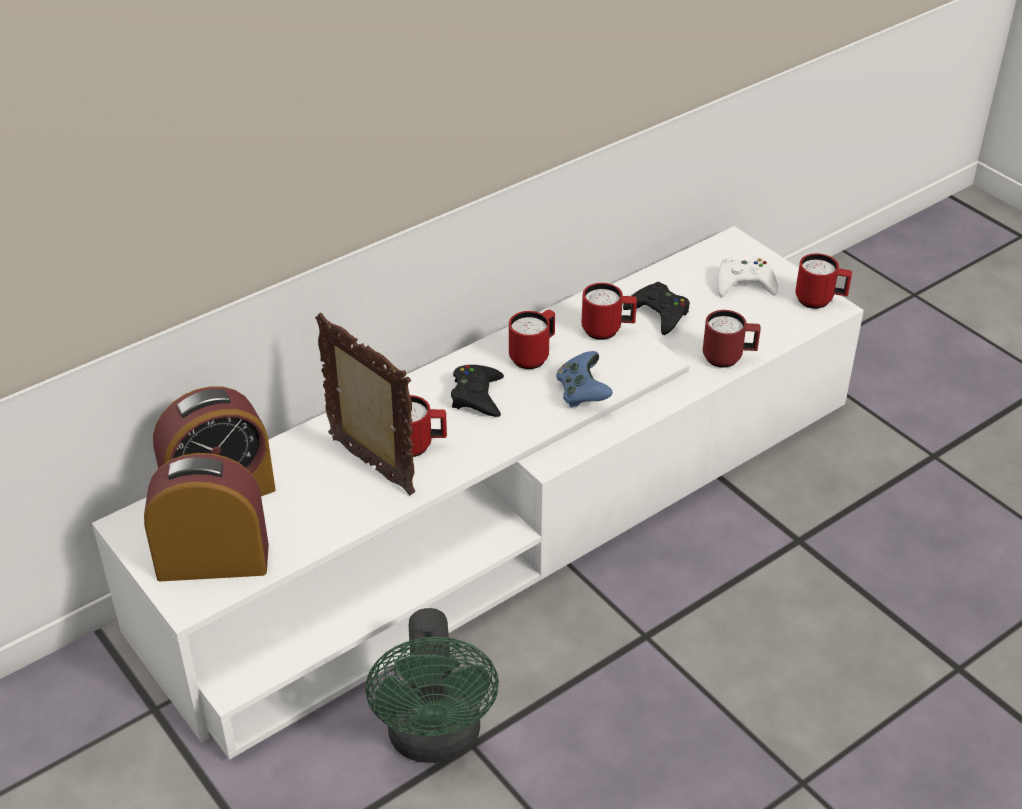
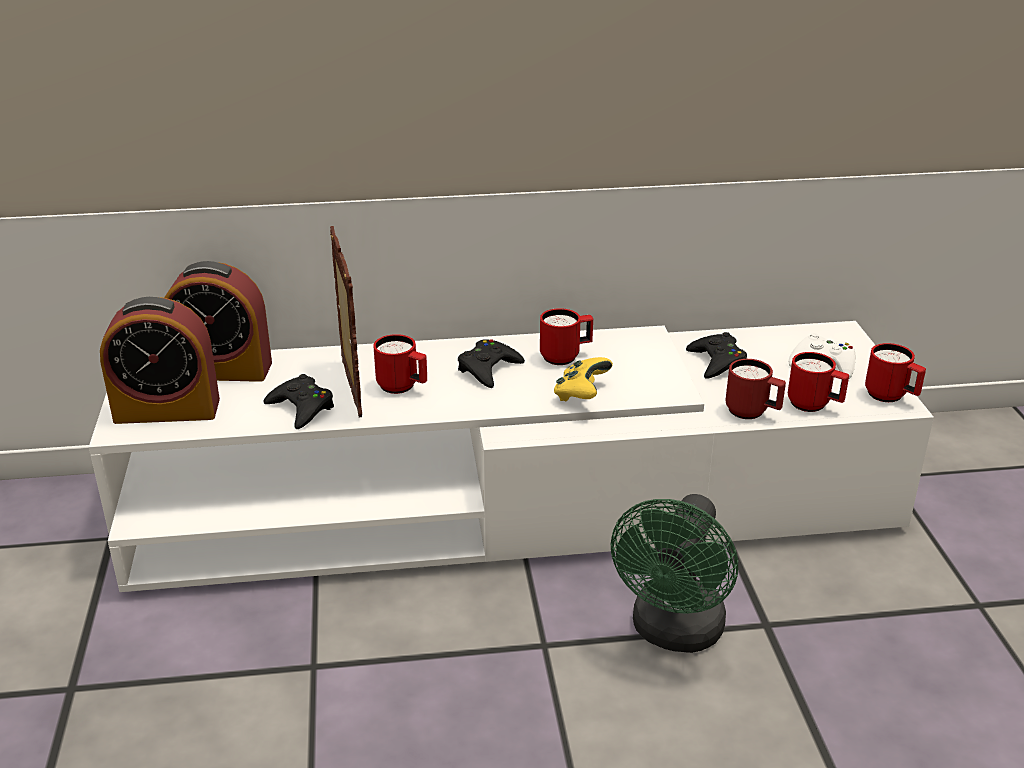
camera: 30 degrees right, 10 degrees down
alarm clock [144,453,269,581] -> alarm clock turned 150 degrees clockwise [100,297,220,424]
green fan [365,608,499,763] -> green fan moved to [611,494,738,653]
blue game controller [556,351,613,408] -> yellow game controller [554,357,613,402]
red mug [582,283,637,340] -> red mug moved to [788,352,849,412]
none -> black game controller [264,374,334,429]

